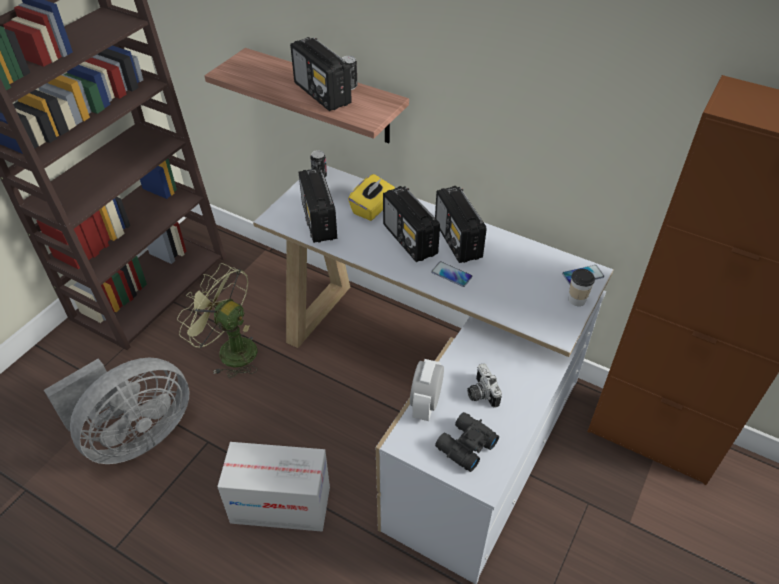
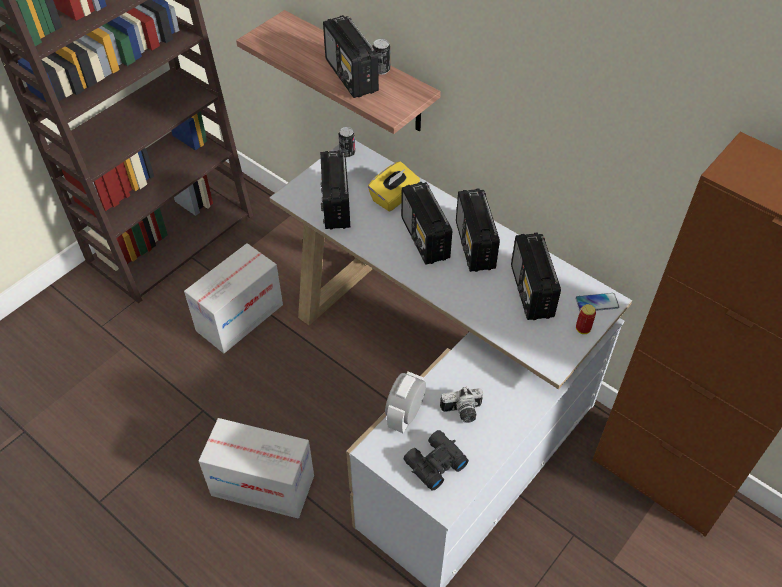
camera: 10 degrees right, 5 degrees up
grey fan [44,358,190,464] -> none
green fan [177,263,257,378] -> cardboard box [184,243,283,353]
phone [431,262,472,287] -> none
camera [467,363,502,408] -> camera turned 90 degrees counterclockwise [440,387,483,423]
cup [569,269,595,306] -> can [576,304,596,334]
none -> radio [511,233,561,320]

